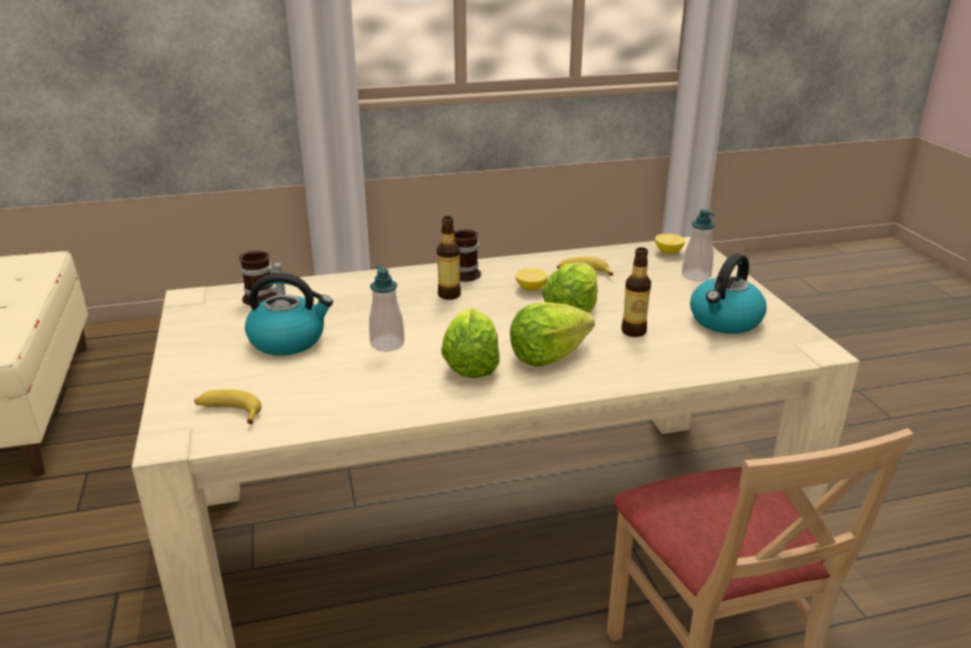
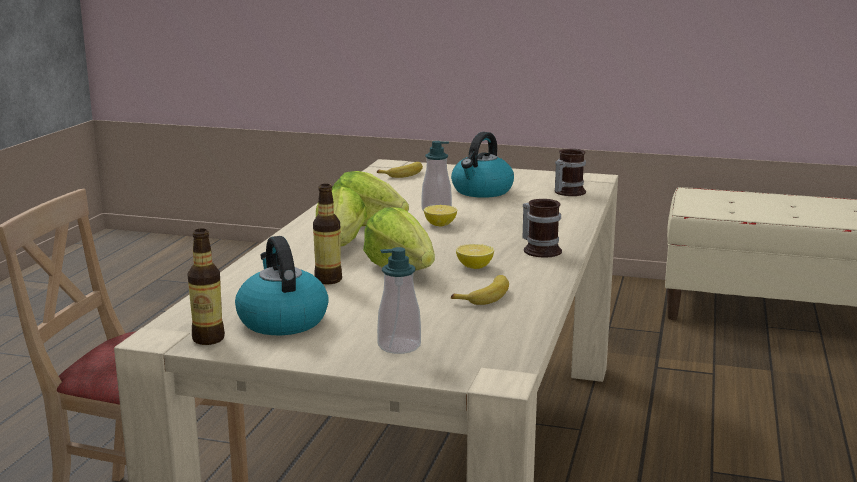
camera: 120 degrees right, 10 degrees down
bottle [437,216,461,300] -> bottle moved to [188,229,225,345]
lemon [655,234,685,254] -> lemon moved to [424,205,457,226]

